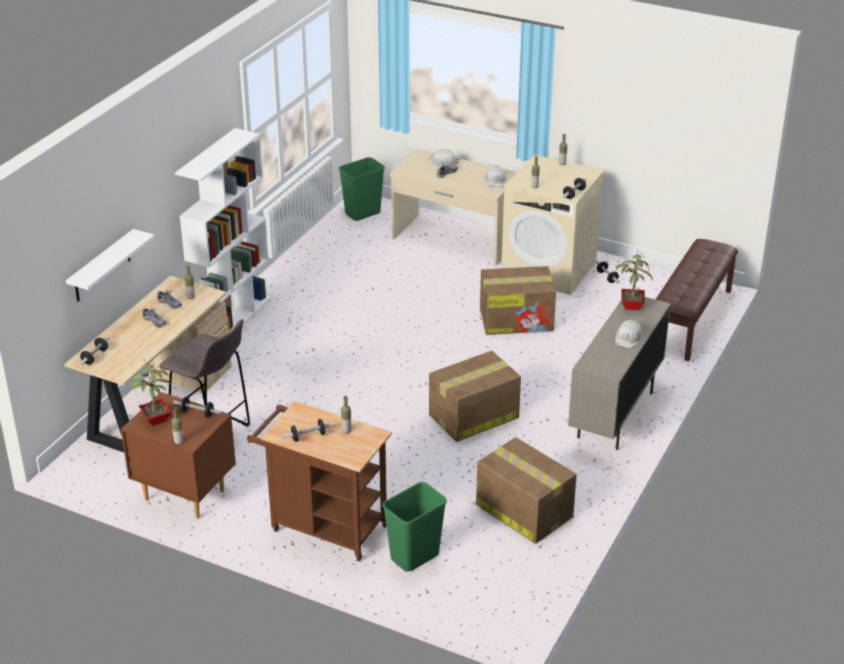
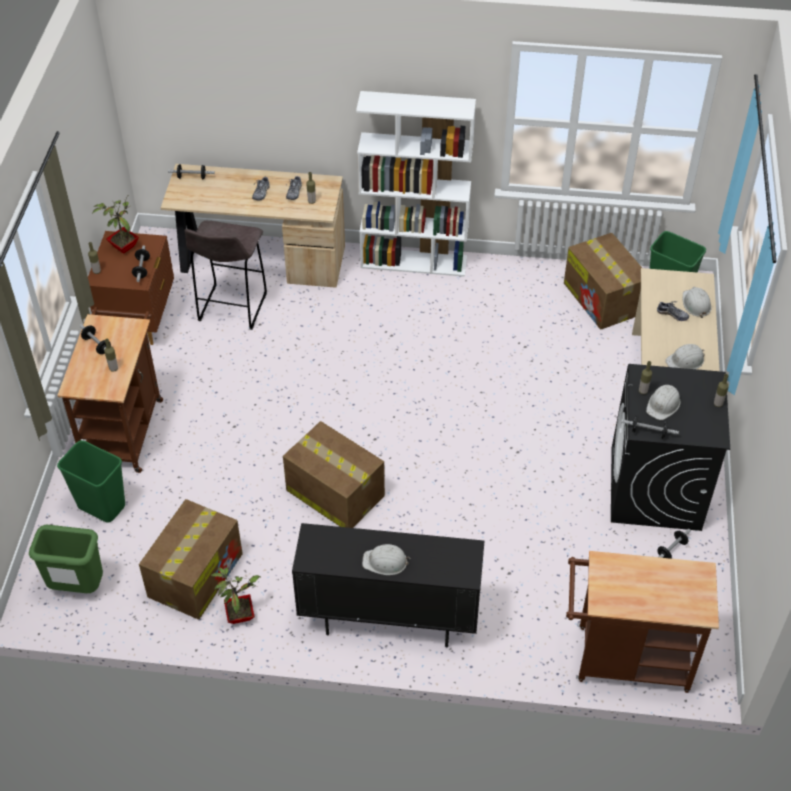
camera: 70 degrees right, 15 degrees up
white shelf [66,229,155,301] -> none
cardboard box [480,266,556,335] -> cardboard box moved to [564,233,642,330]
beige washing machine [501,155,604,295] -> black washing machine [611,364,730,531]
beige cabinet [568,297,671,450] -> black cabinet [292,523,485,648]
potted plant [616,249,653,310] -> potted plant moved to [211,567,261,624]
brown bench [655,239,738,361] -> brown cart [566,551,719,693]
none -> green trash can [29,525,103,593]
none -> white hard hat [646,385,681,420]

